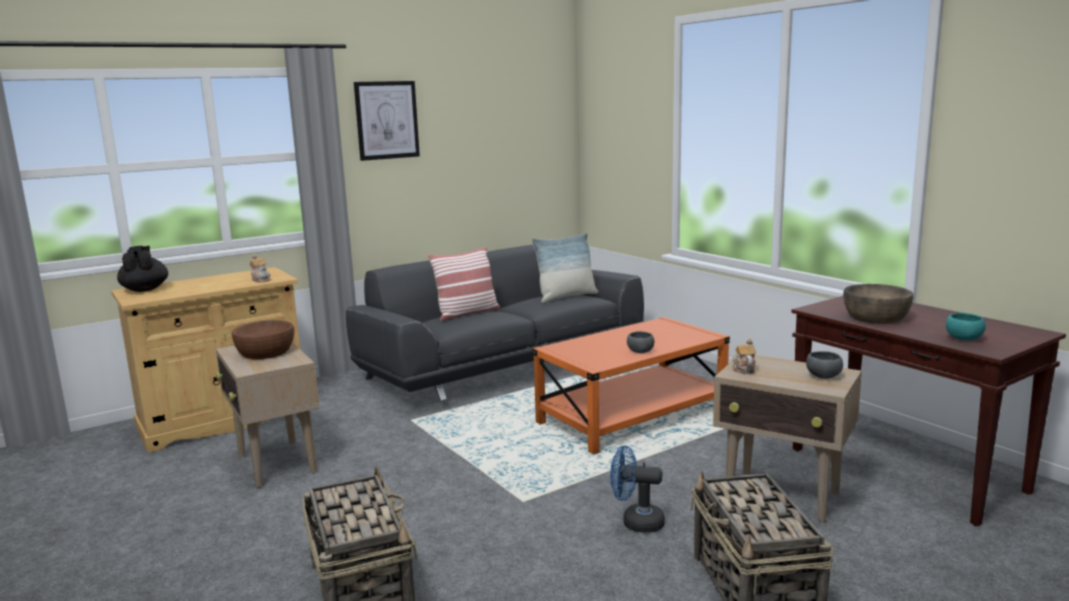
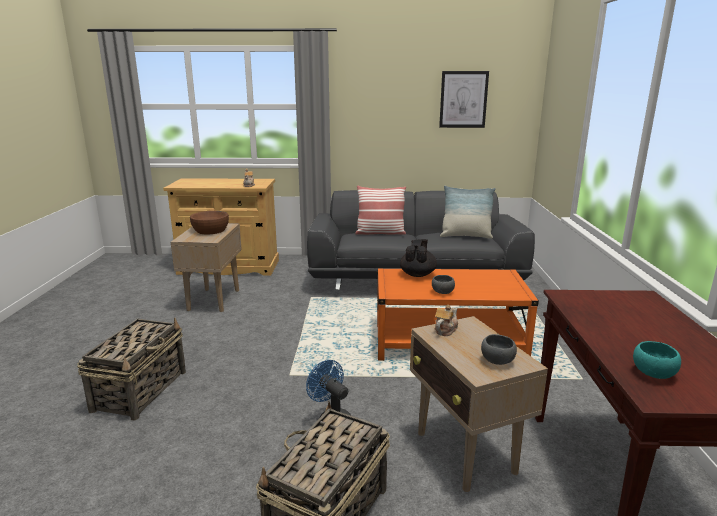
camera: 35 degrees right, 5 degrees up
black teapot [117,246,168,292] -> black teapot moved to [400,239,437,277]
picture [354,81,420,161] -> picture moved to [439,71,489,128]
brown bowl [843,284,913,324] -> none

